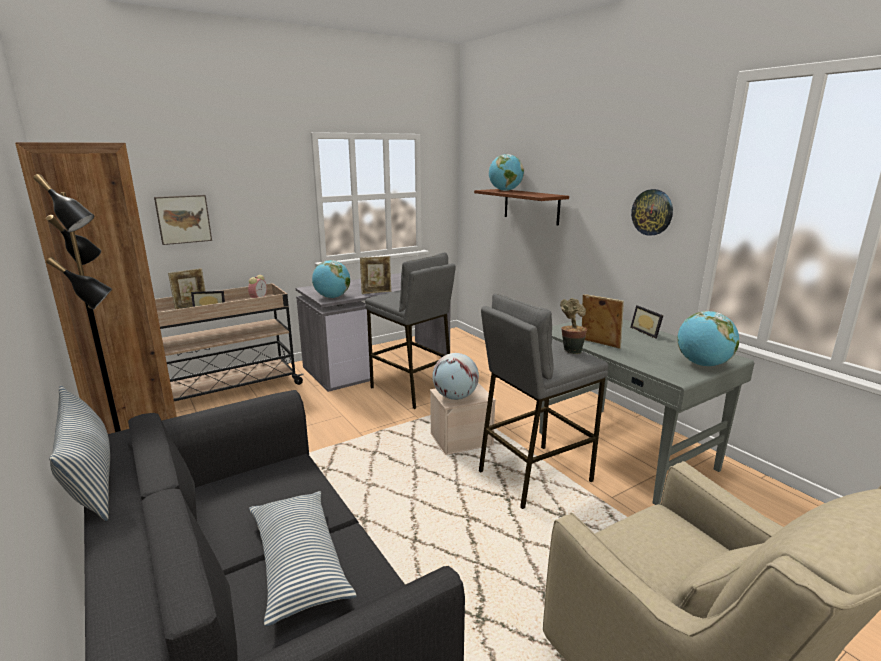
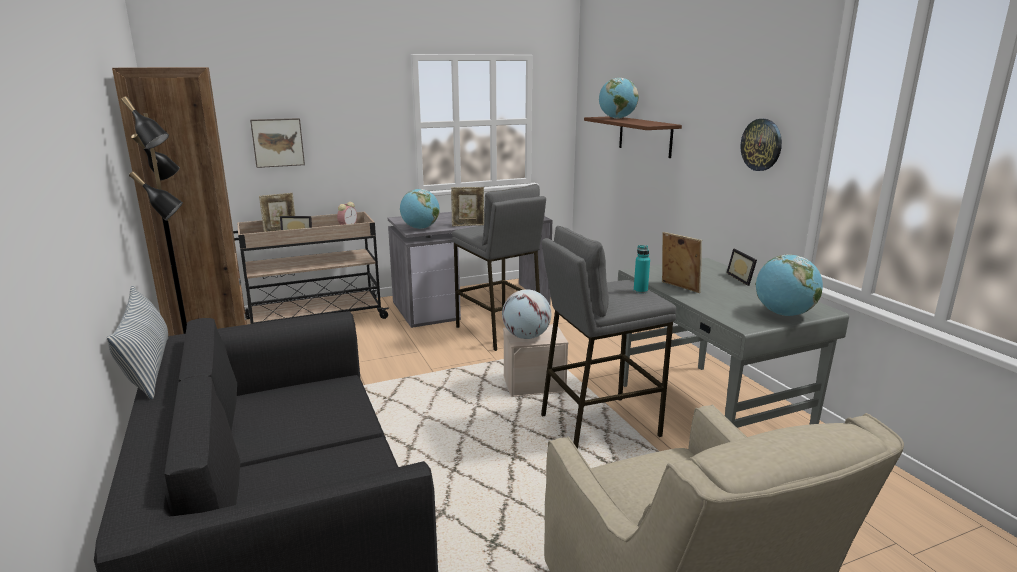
camera: 10 degrees right, 0 degrees up
pillow [249,491,357,626] -> none
potted plant [560,298,587,354] -> turquoise bottle [634,245,650,294]

